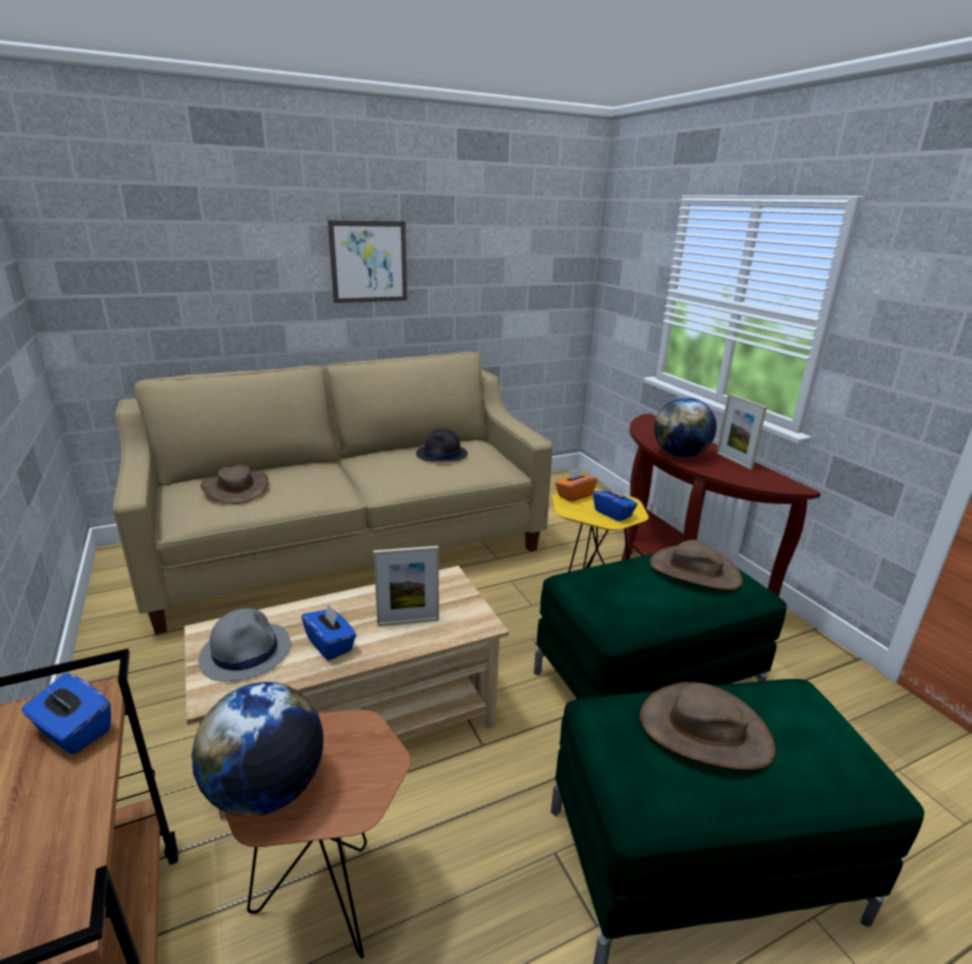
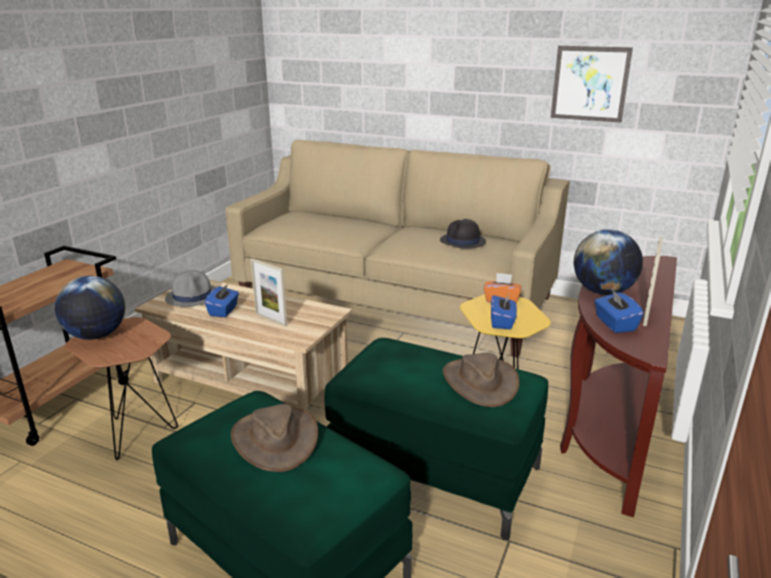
camera: 50 degrees right, 0 degrees up
blue tissue box [21,674,111,755] -> blue tissue box moved to [595,289,644,333]
brown hat [201,465,269,504] -> none
picture [328,220,407,303] -> picture moved to [551,46,633,123]

